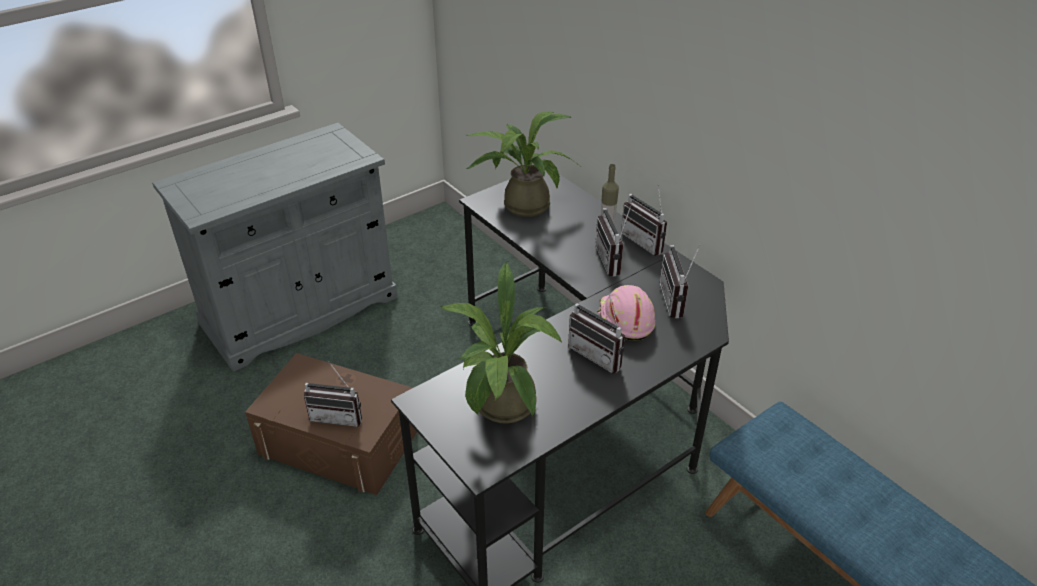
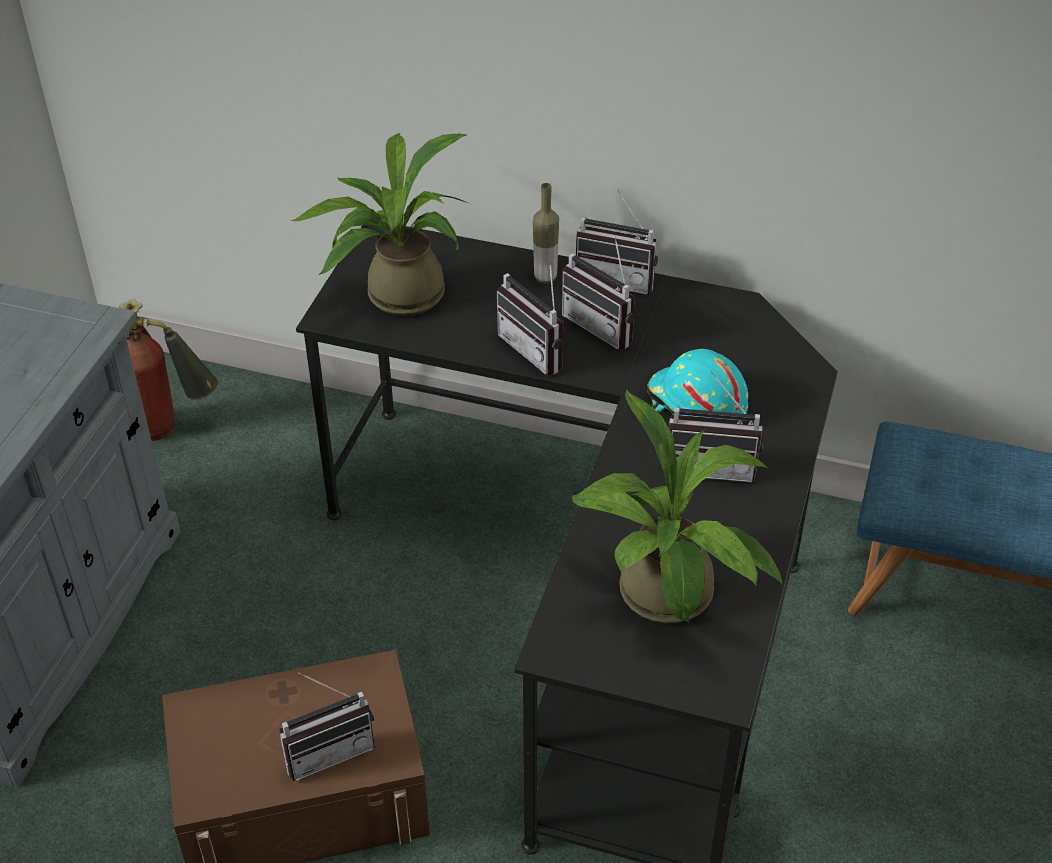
camera: 35 degrees left, 5 degrees up
pink hard hat [597,285,655,340] -> turquoise hard hat [647,349,748,420]
radio [660,245,700,318] -> radio moved to [497,259,563,375]
none -> fire extinguisher [119,299,218,441]

